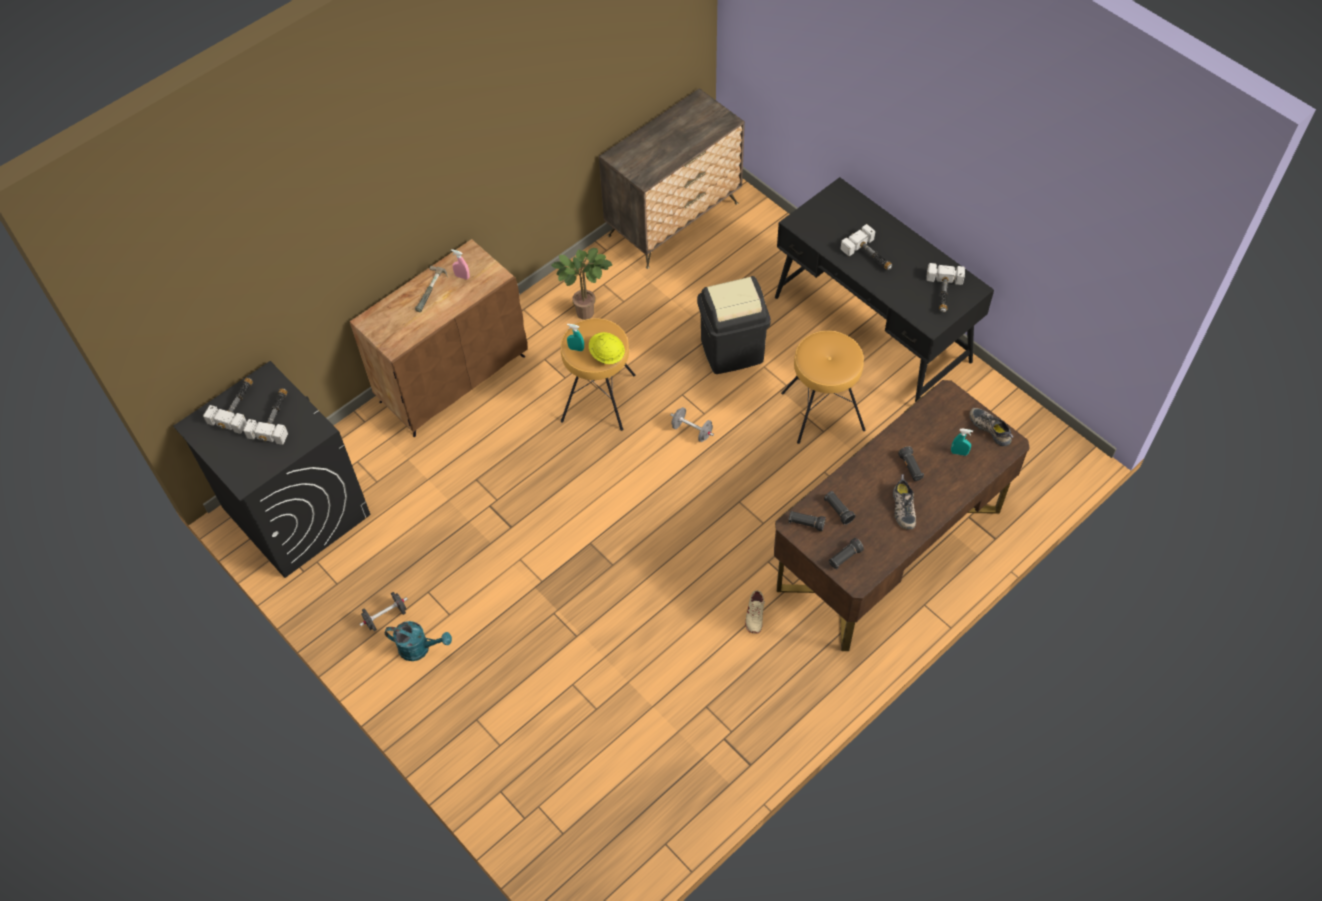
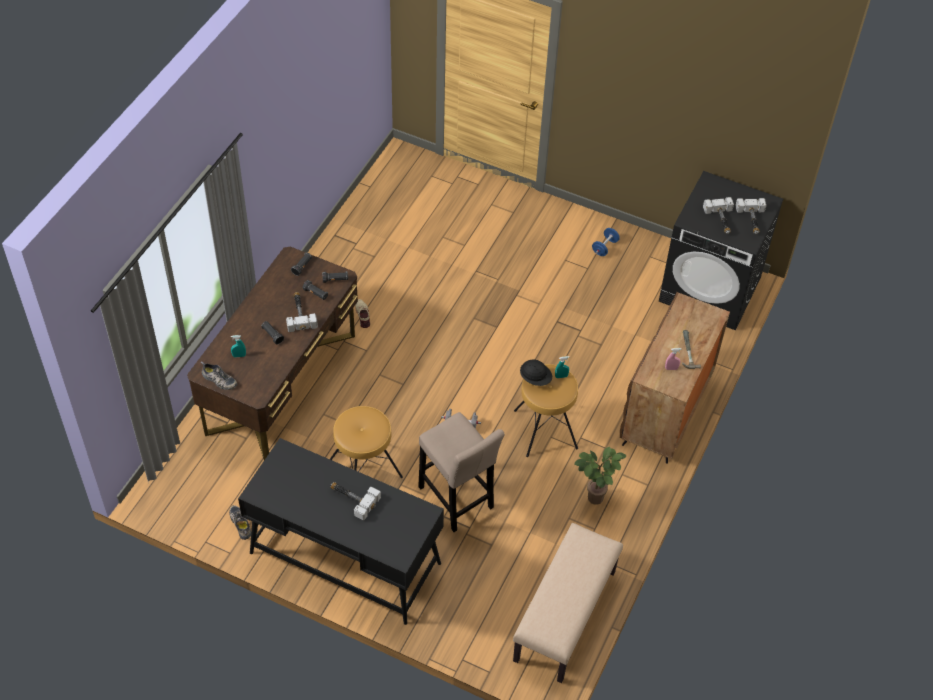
camera: 155 degrees right, 5 degrees down
black dumbbell [360,592,408,631] -> blue dumbbell [592,228,620,256]
turquoise watering can [385,621,452,661] -> none
yellow hard hat [589,332,625,364] -> black hard hat [520,359,552,386]
dresser [599,88,745,269] -> beige bench [513,523,623,683]
black trash can [697,276,771,374] -> beige stool [418,412,505,532]
shoe [893,474,916,530] -> shoe moved to [229,505,251,540]
hammer [926,263,965,312] -> hammer moved to [286,292,318,332]

